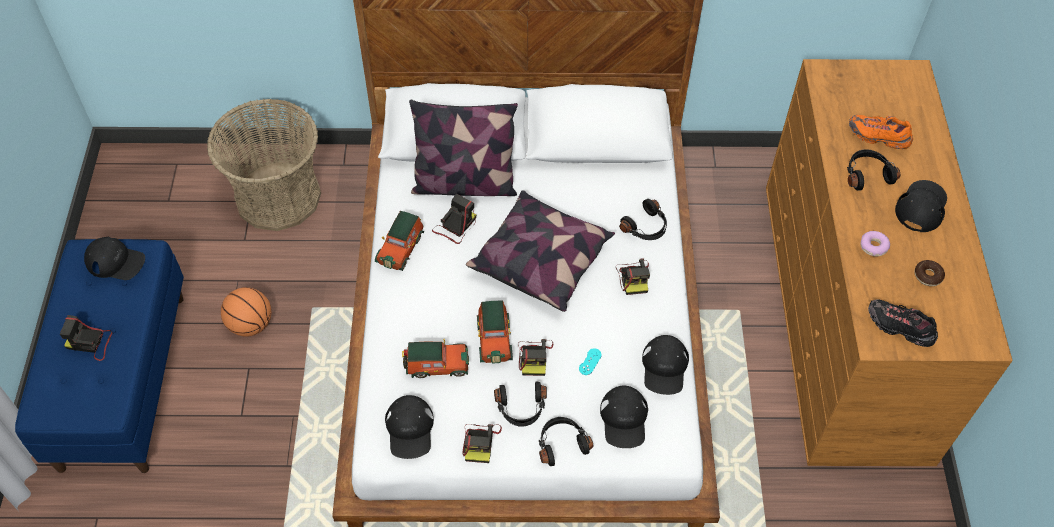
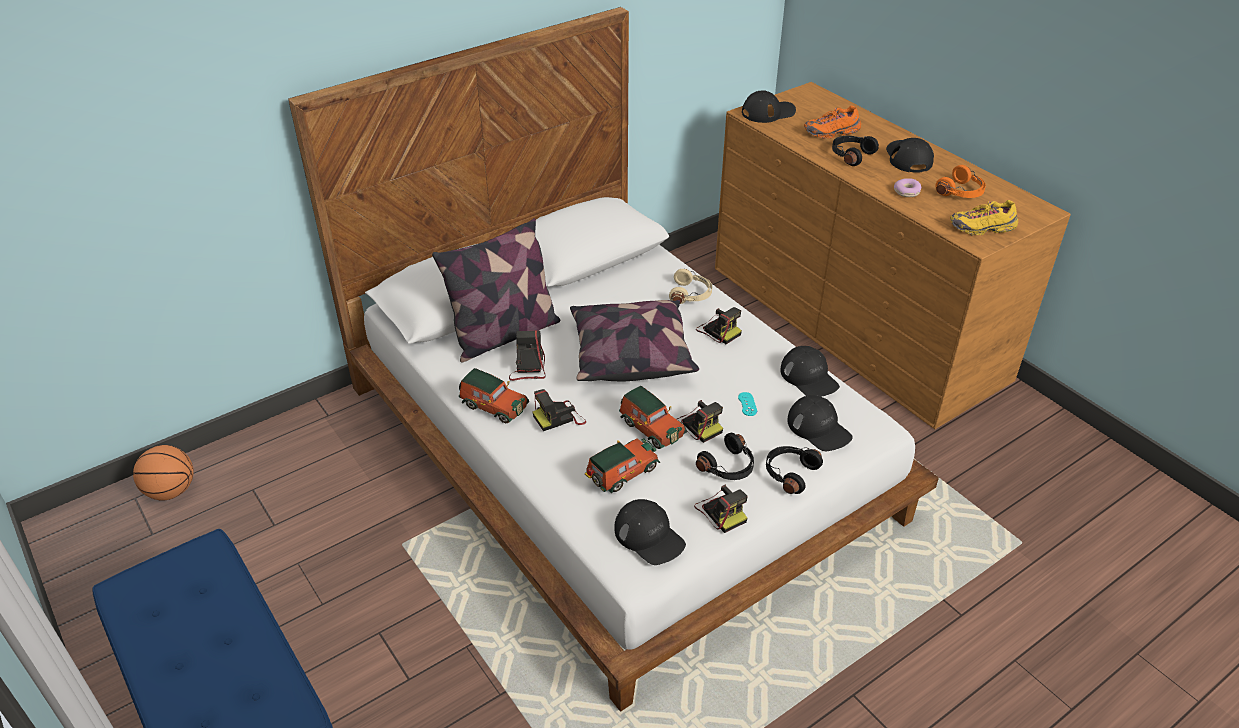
camera: 35 degrees left, 15 degrees down
camera [60,315,112,361] -> camera moved to [533,389,586,431]
black cap [84,237,145,280] -> black cap moved to [742,91,796,123]
basket [207,99,321,231] -> none
basketball [221,287,271,337] -> basketball moved to [133,445,194,501]
toy car [375,211,424,271] -> toy car turned 45 degrees counterclockwise [459,368,529,424]
black headphones [619,199,667,240] -> beige headphones [669,269,712,304]
black shoe [868,299,938,347] -> yellow shoe [950,200,1018,235]
donut [915,260,945,286] -> orange headphones [935,165,986,198]

